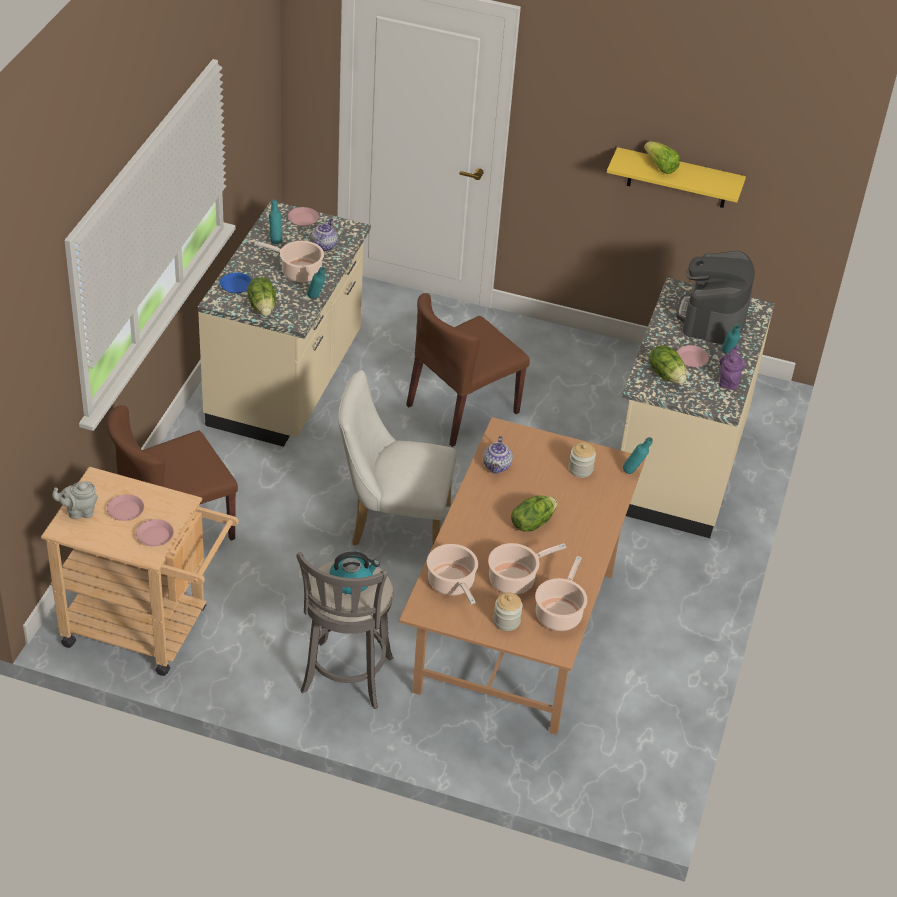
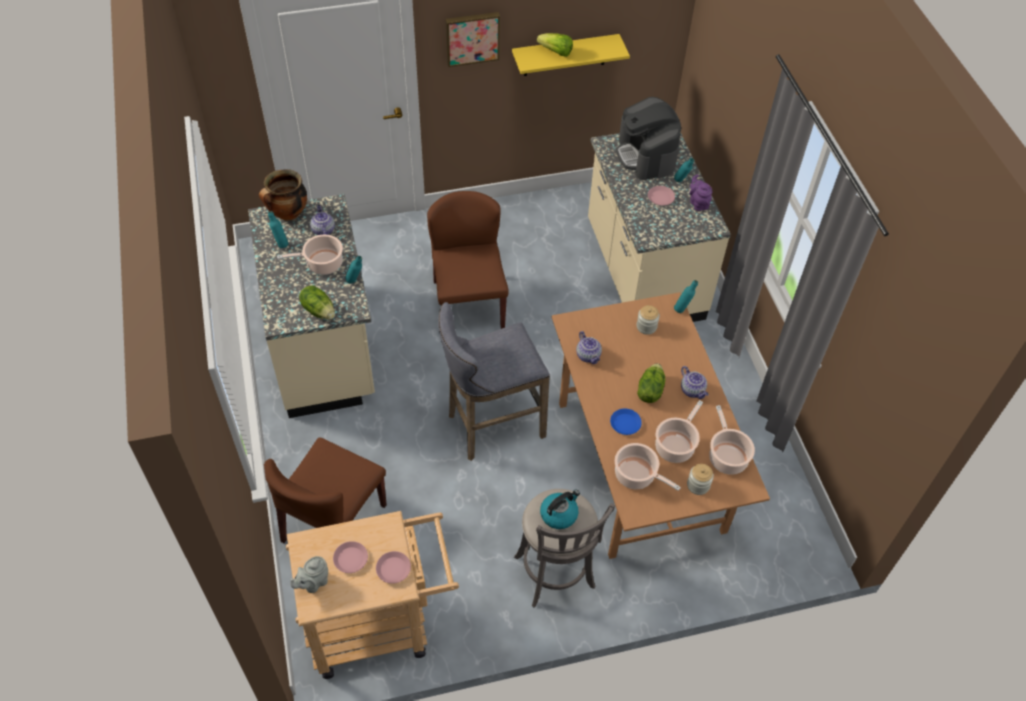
camera: 30 degrees left, 10 degrees up
blue plate [220,273,252,293] -> blue plate moved to [610,409,642,435]
pink plate [288,207,319,226] -> cooking pot [259,169,307,221]
white chair [338,370,457,545] -> grey stool [438,302,550,461]
brown chair [406,293,530,447] -> brown chair turned 150 degrees clockwise [427,191,509,329]
lettuce [649,345,686,384] -> none
none -> picture [446,12,500,67]
none -> teapot [681,366,709,399]

